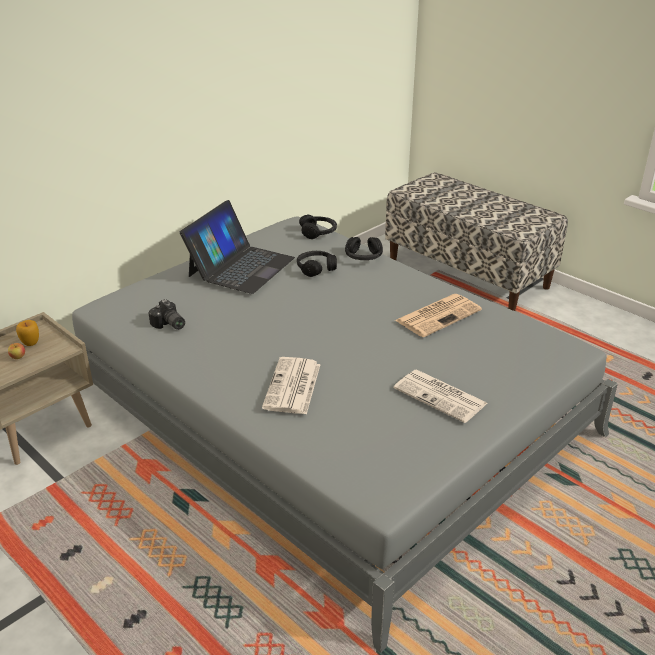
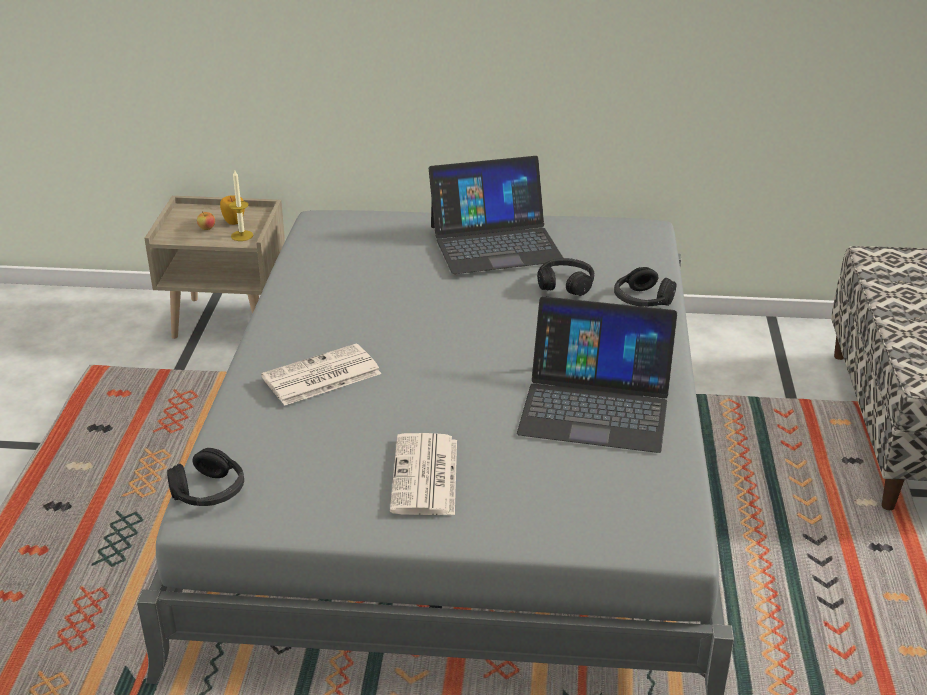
camera: 50 degrees right, 0 degrees up
camera [148,299,185,330] -> none
black headphones [299,214,337,239] -> black headphones moved to [167,448,244,506]
newspaper [395,294,482,337] -> laptop [517,296,677,453]
none -> candle [229,170,253,241]

